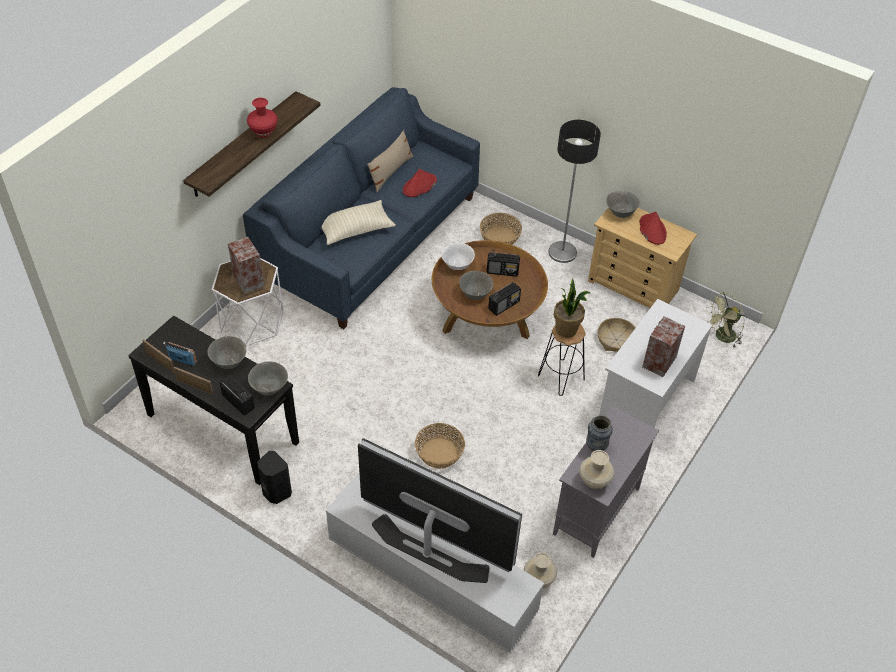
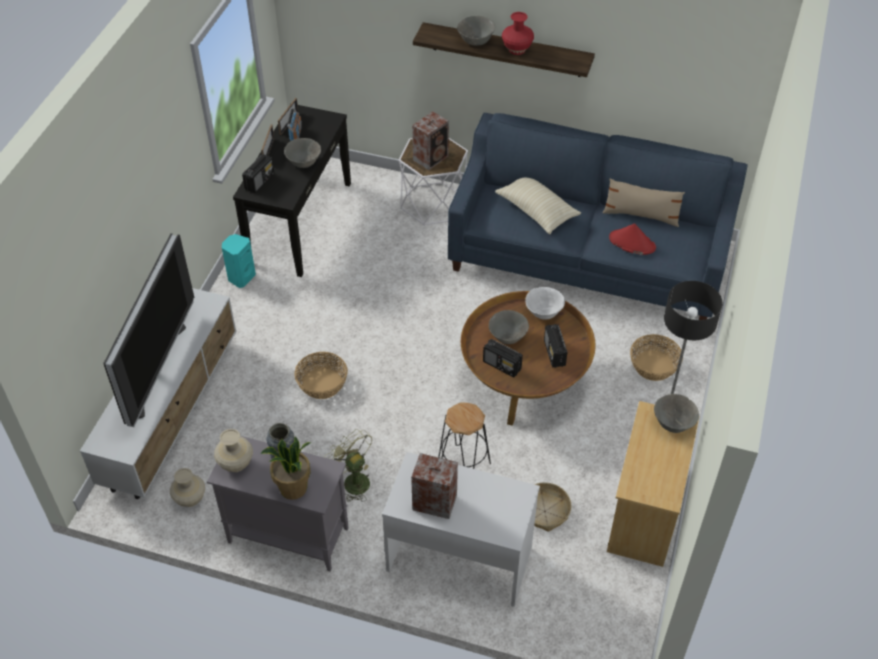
camera: 75 degrees right, 0 degrees up
grey bowl [248,361,288,395] -> grey bowl moved to [457,16,495,45]
black speaker [257,451,292,504] -> turquoise speaker [222,234,256,288]
potted plant [554,278,591,338] -> potted plant moved to [260,436,311,500]
red hat [639,212,667,245] -> none
green fan [706,292,745,348] -> green fan moved to [324,429,372,501]

